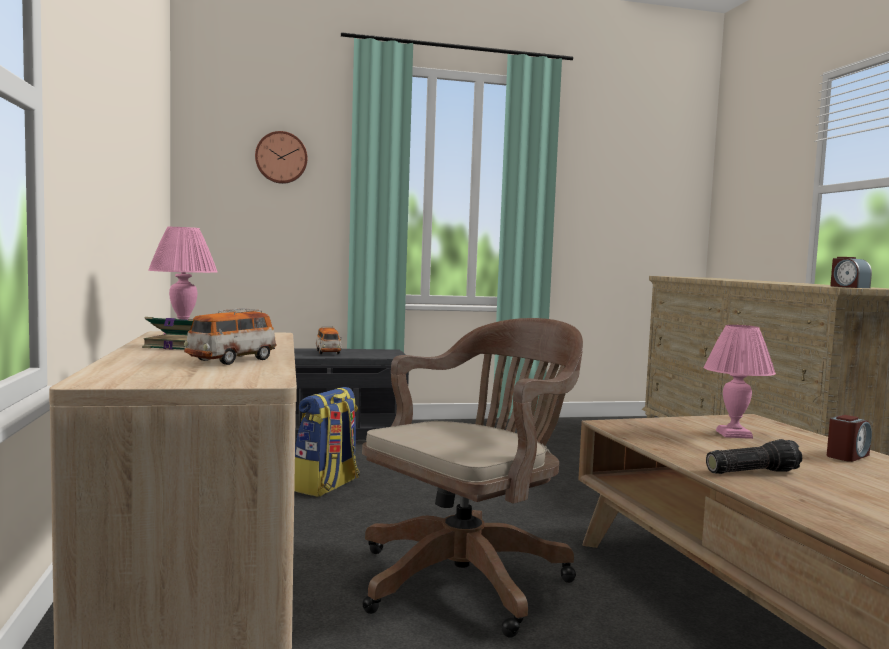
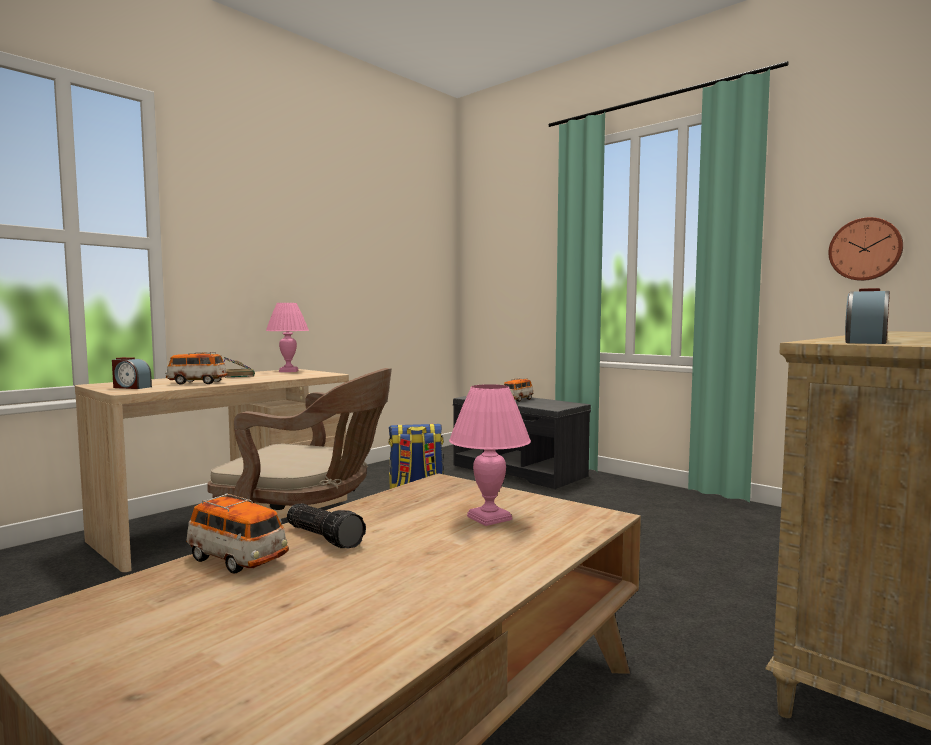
camera: 55 degrees right, 0 degrees up
wall clock [255,131,307,184] -> wall clock moved to [828,217,903,281]
alarm clock [827,415,872,462] -> alarm clock moved to [112,357,152,389]
none -> toy car [186,493,289,574]

